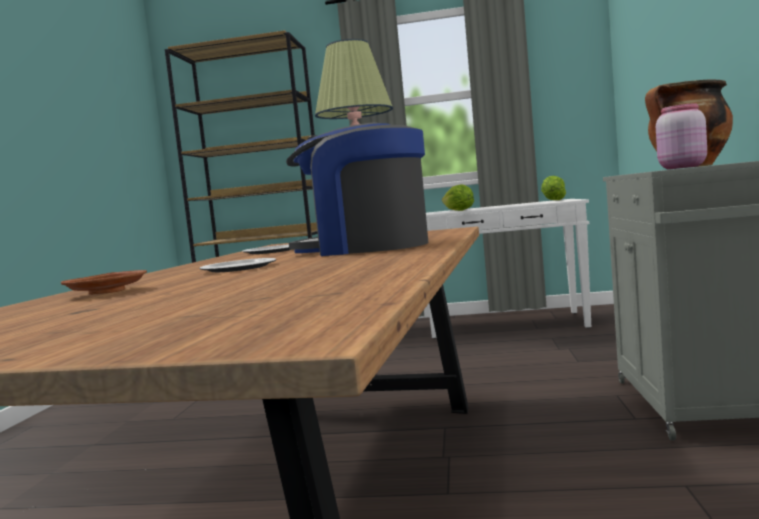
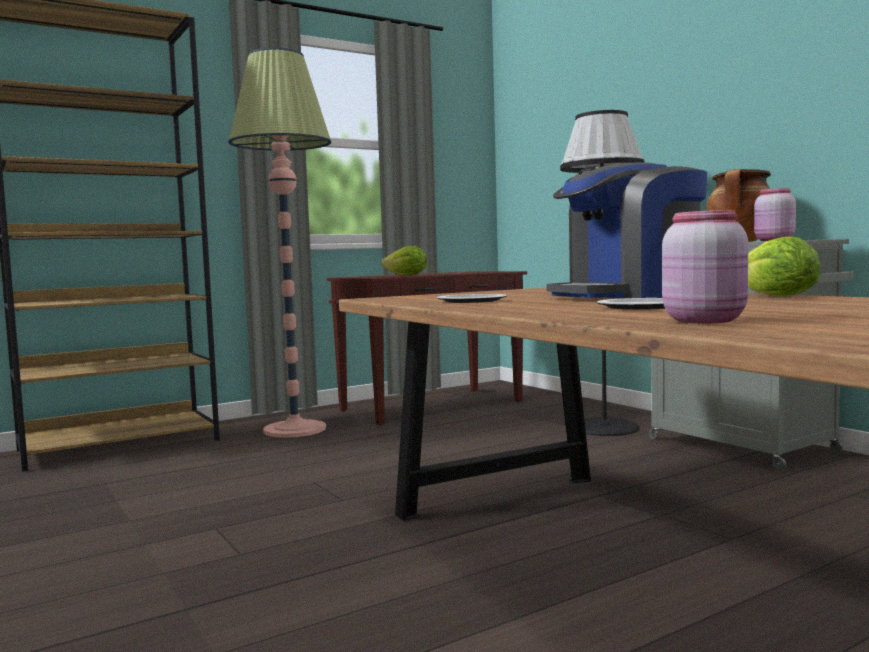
camera: 40 degrees left, 0 degrees up
brown plate [61,270,147,295] -> pink jar [662,210,748,323]
white console table [426,199,591,339] -> brown console table [327,271,527,426]
lettuce [541,176,566,200] -> lettuce moved to [748,236,820,296]
none -> black floor lamp [560,110,645,436]

